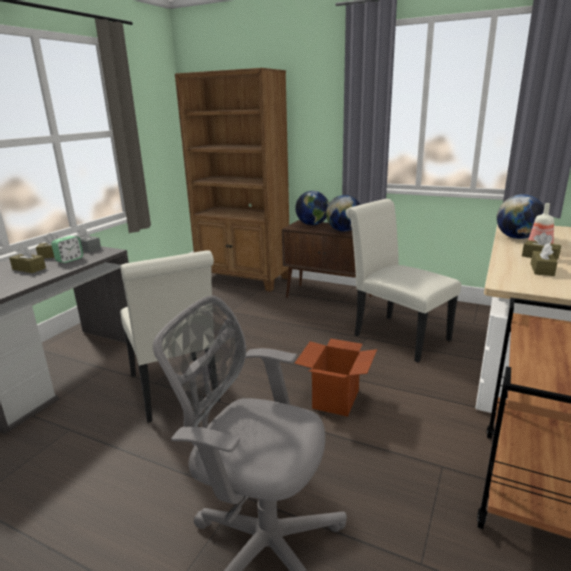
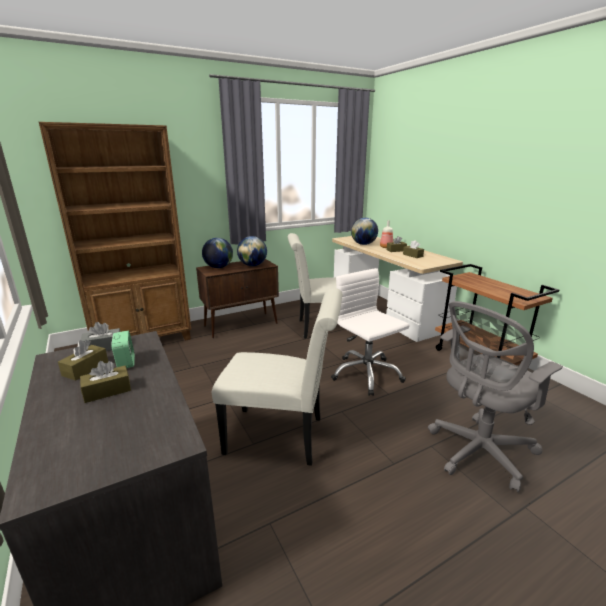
camera: 55 degrees left, 0 degrees up
cardboard box [295,339,377,417] -> white office chair [331,268,410,396]

